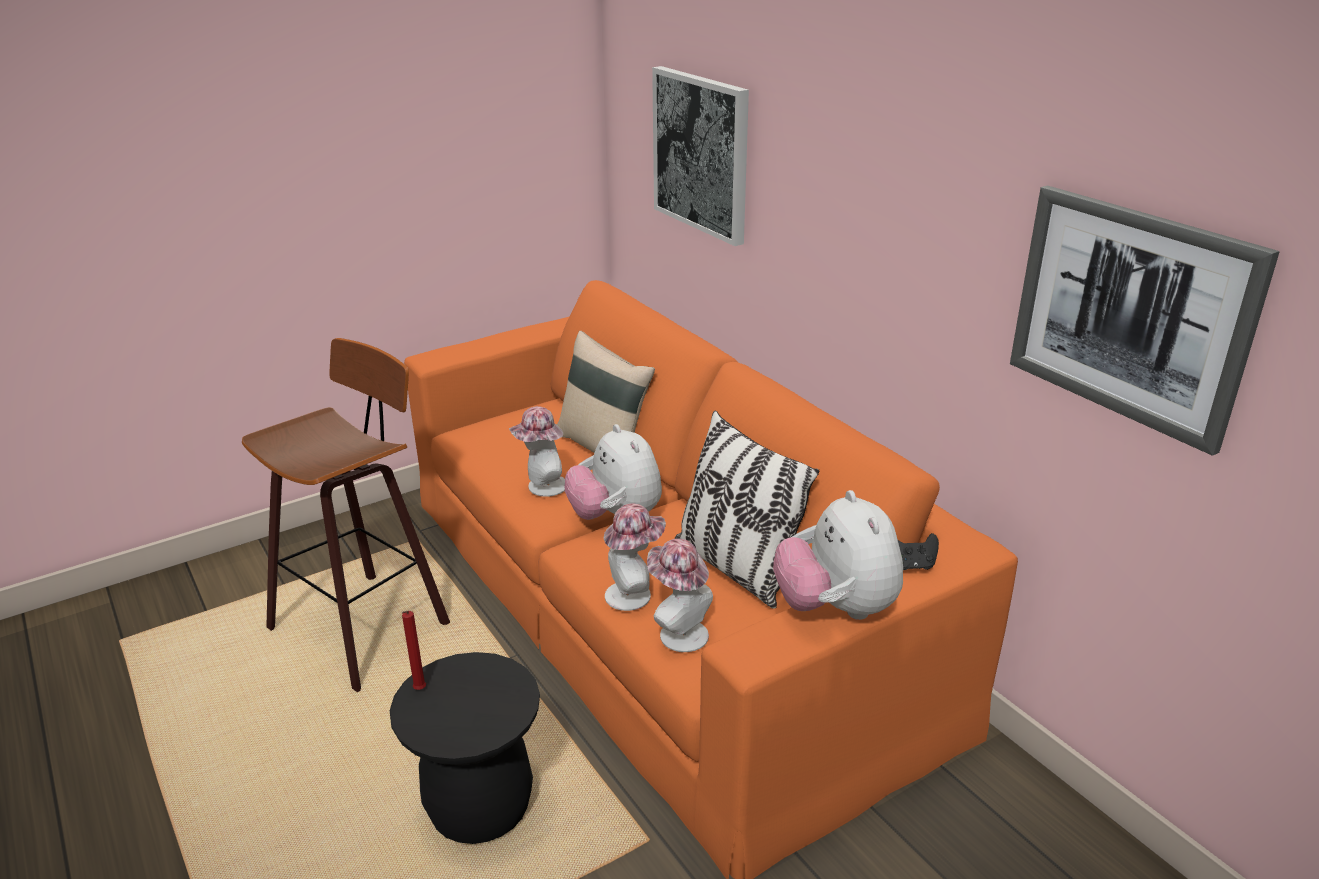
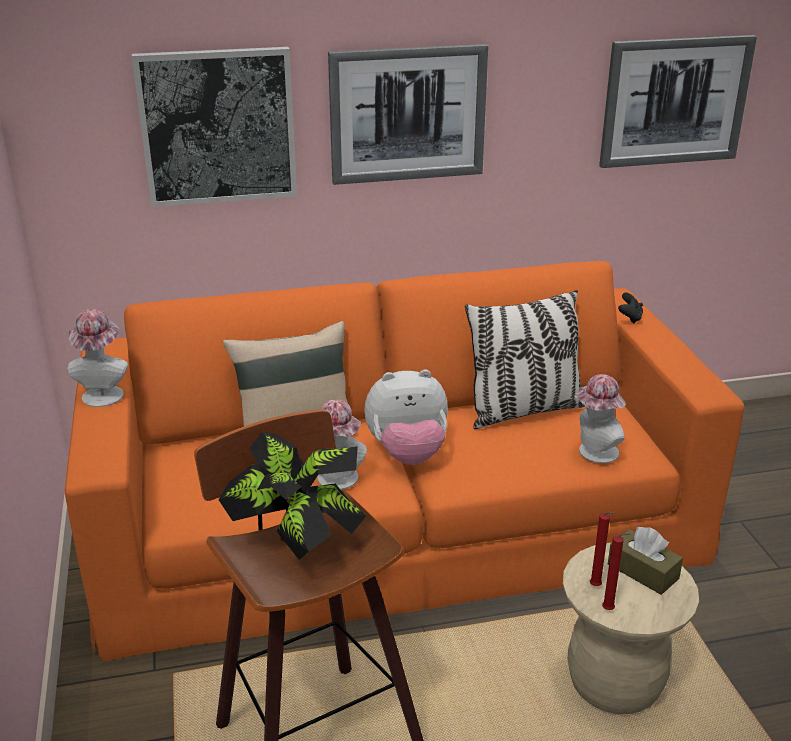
camera: 70 degrees left, 0 degrees up
black stool [390,652,540,844] -> beige stool [563,542,699,714]
hat [604,503,666,611] -> hat moved to [68,309,128,407]
plush toy [773,490,903,620] -> none
none -> potted plant [219,432,367,560]
none -> picture [328,44,488,185]
none -> red candle [590,512,615,586]
none -> brown tissue box [608,527,683,595]

